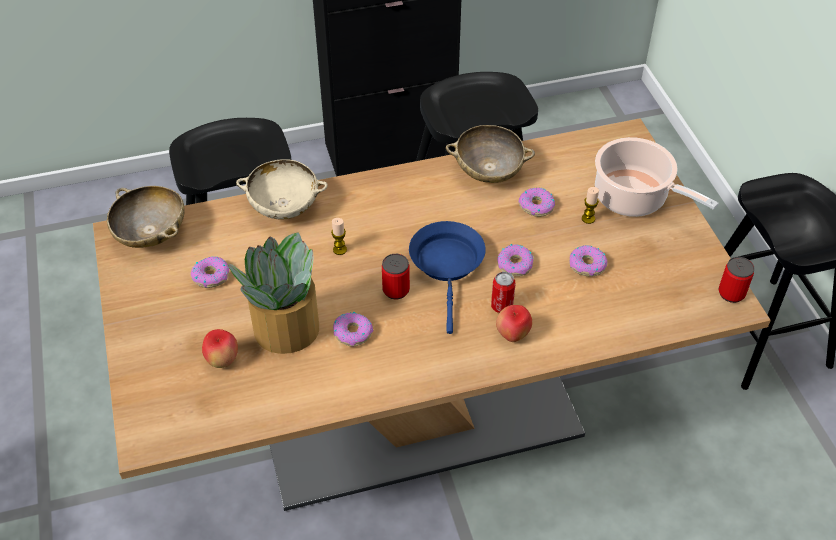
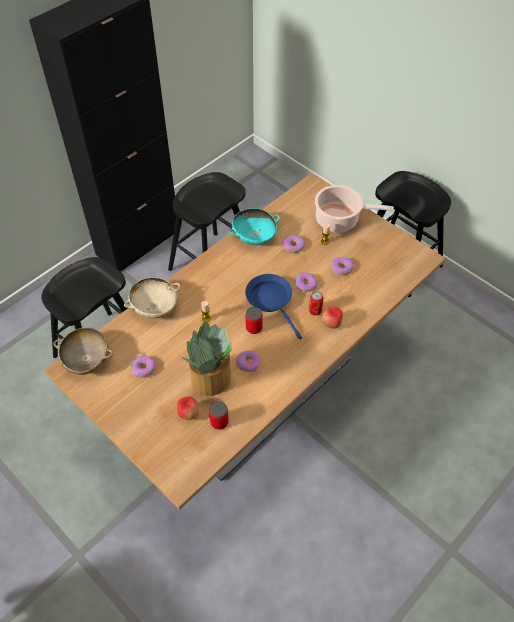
camera: 30 degrees left, 5 degrees up
beige bowl [446,125,535,183] -> turquoise bowl [229,208,280,245]
can [719,257,754,303] -> can moved to [209,401,229,430]

